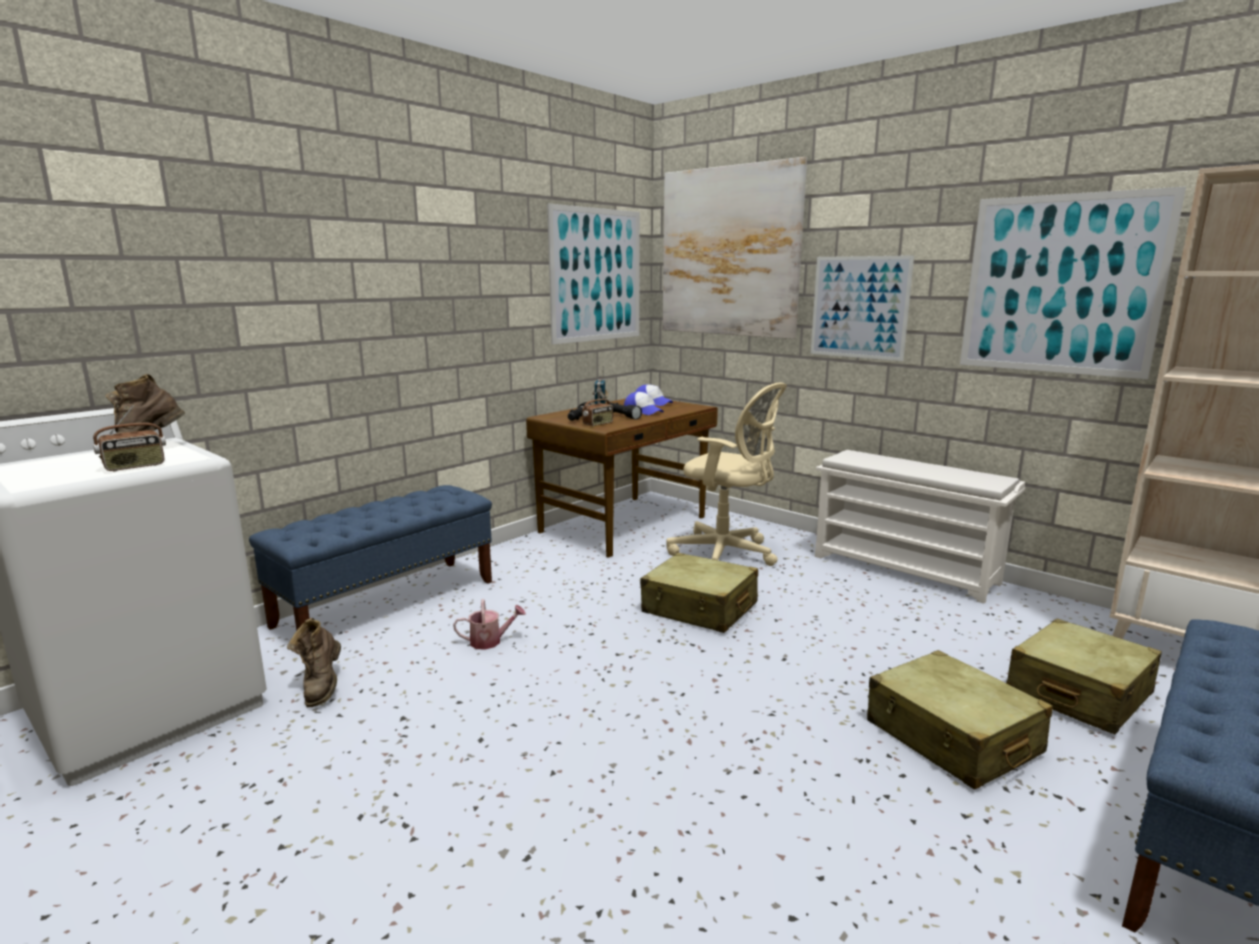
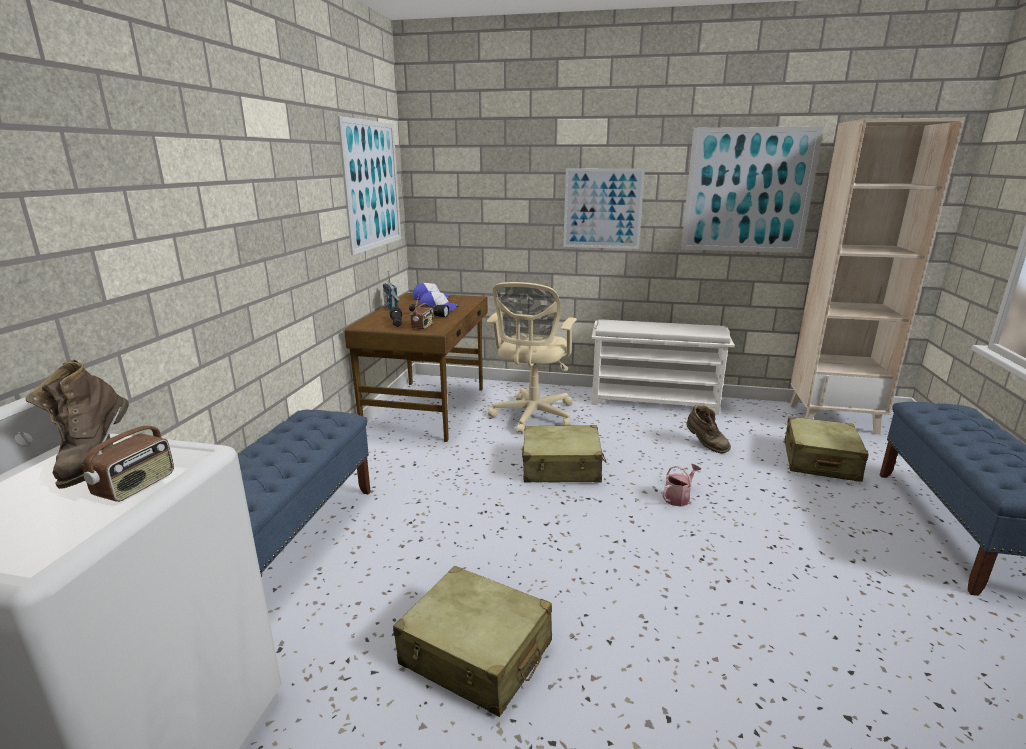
camera: 30 degrees left, 5 degrees up
brown boot [287,618,341,707] -> brown boot moved to [686,405,731,453]
watering can [453,599,526,650] -> watering can moved to [663,464,701,506]
picture [663,157,807,339] -> none
beige office chair [666,383,787,566] -> beige office chair turned 105 degrees clockwise [487,282,577,434]
beige suitcase [867,650,1053,790] -> beige suitcase moved to [393,566,552,717]

